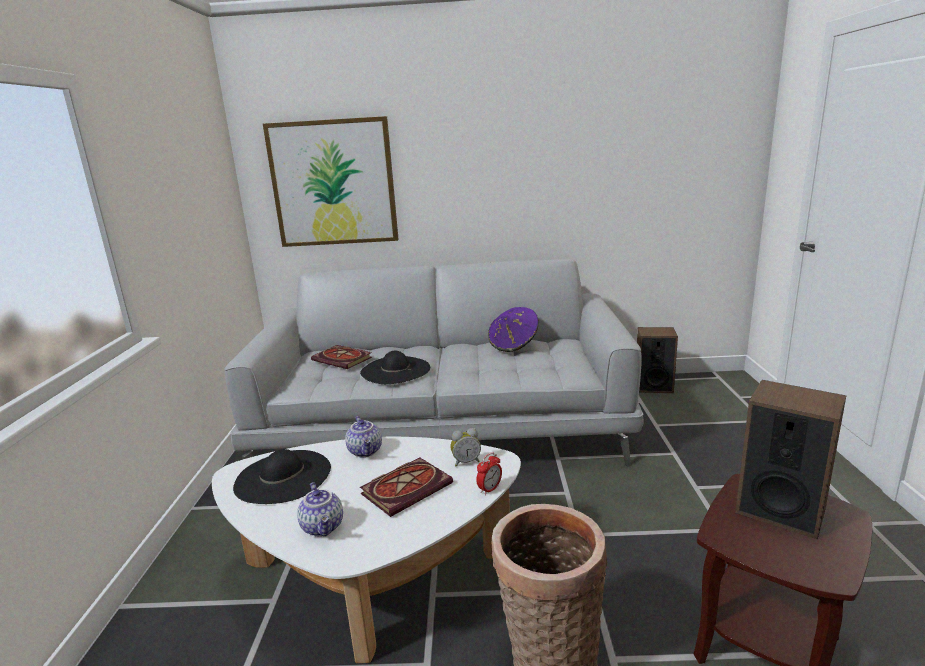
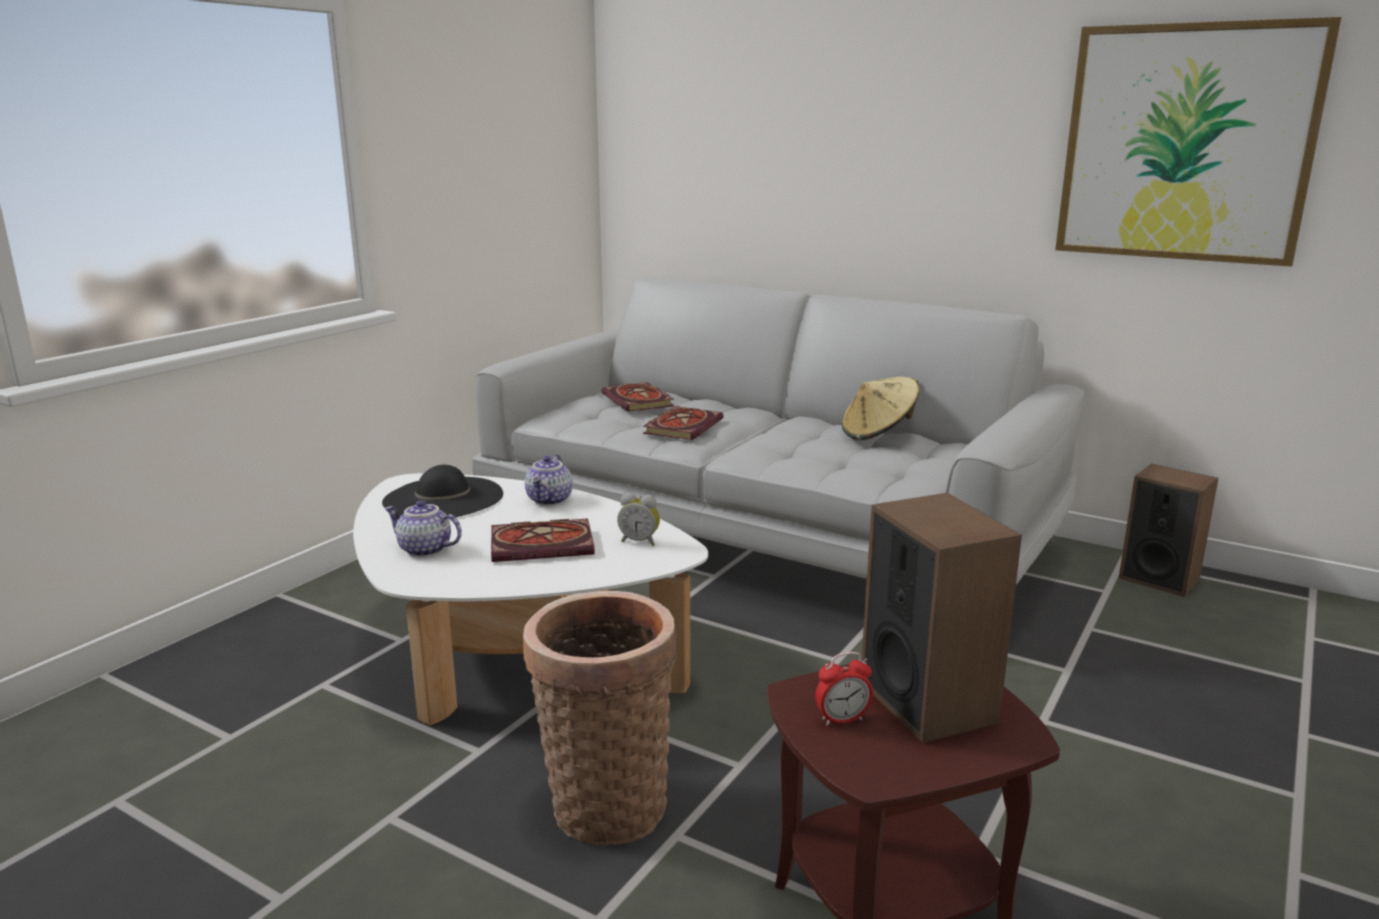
camera: 30 degrees right, 0 degrees up
picture [263,116,399,247] -> picture moved to [1055,17,1341,267]
teapot [297,482,343,536] -> teapot turned 105 degrees clockwise [384,500,462,557]
black hat [360,351,430,384] -> book [643,406,723,440]
alarm clock [476,452,502,495] -> alarm clock moved to [815,652,873,726]
purple hat [488,307,539,352] -> beige hat [841,376,920,440]

